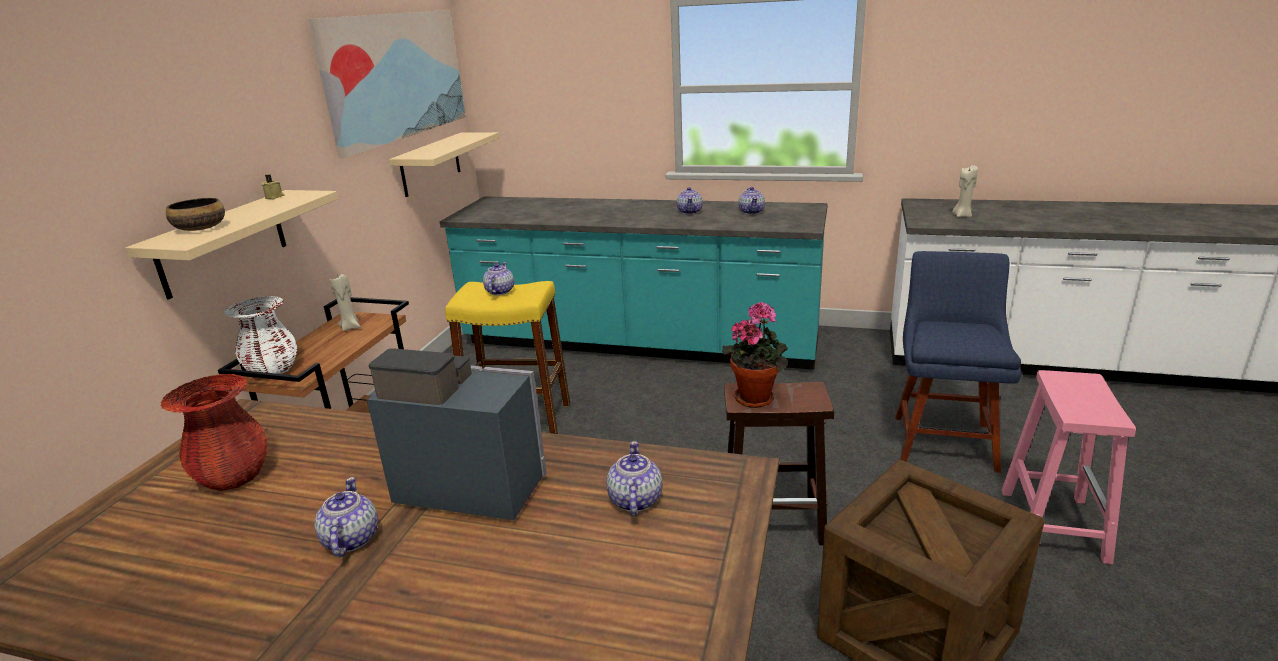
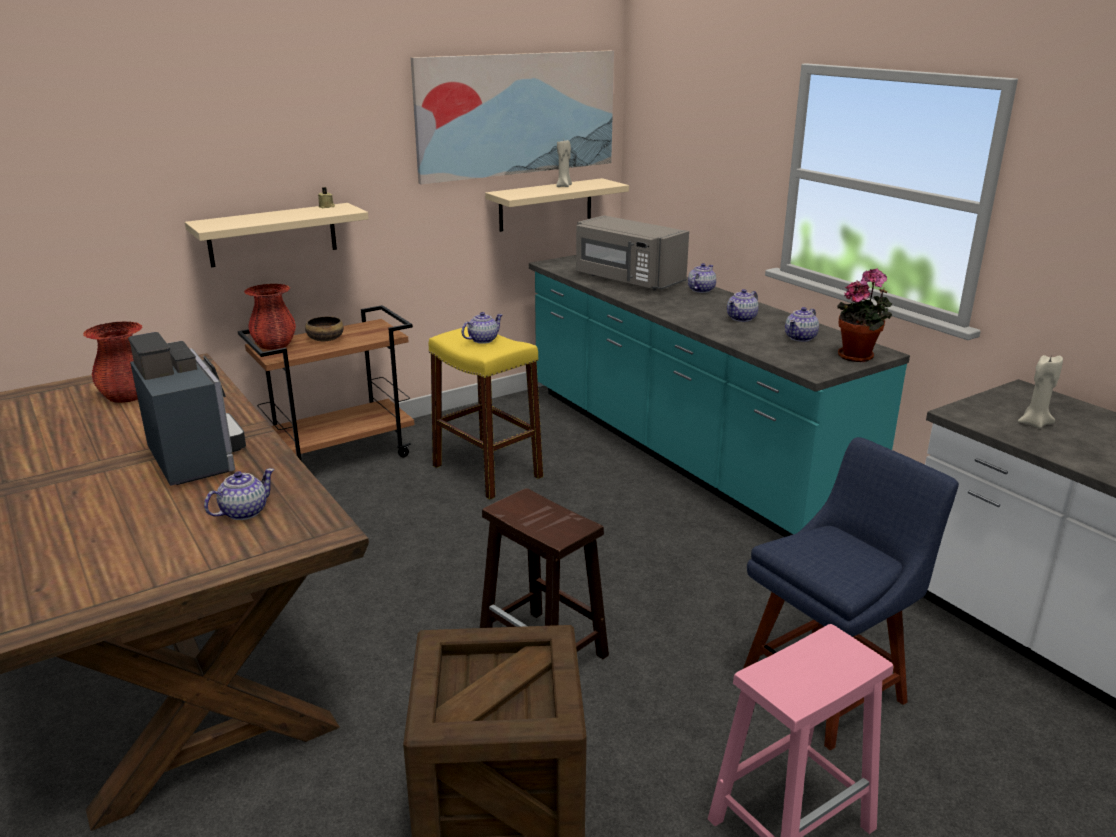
camera: 40 degrees right, 0 degrees up
bowl [166,198,225,231] -> bowl moved to [305,316,344,341]
white vase [224,296,297,374] -> red vase [244,284,296,350]
teapot [314,477,378,558] -> teapot moved to [688,263,716,293]
beige candle [330,274,361,331] -> beige candle moved to [556,140,572,187]
potted plant [722,302,788,408] -> potted plant moved to [837,268,892,362]
none -> grey microwave [576,215,689,291]

